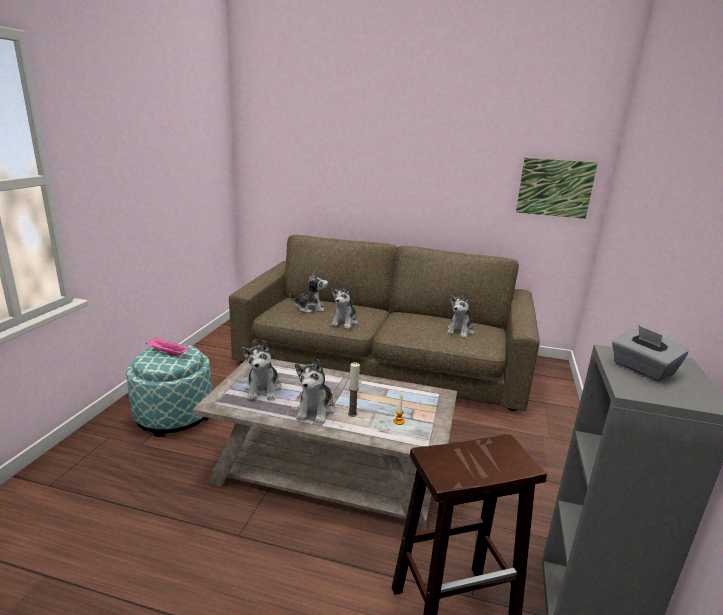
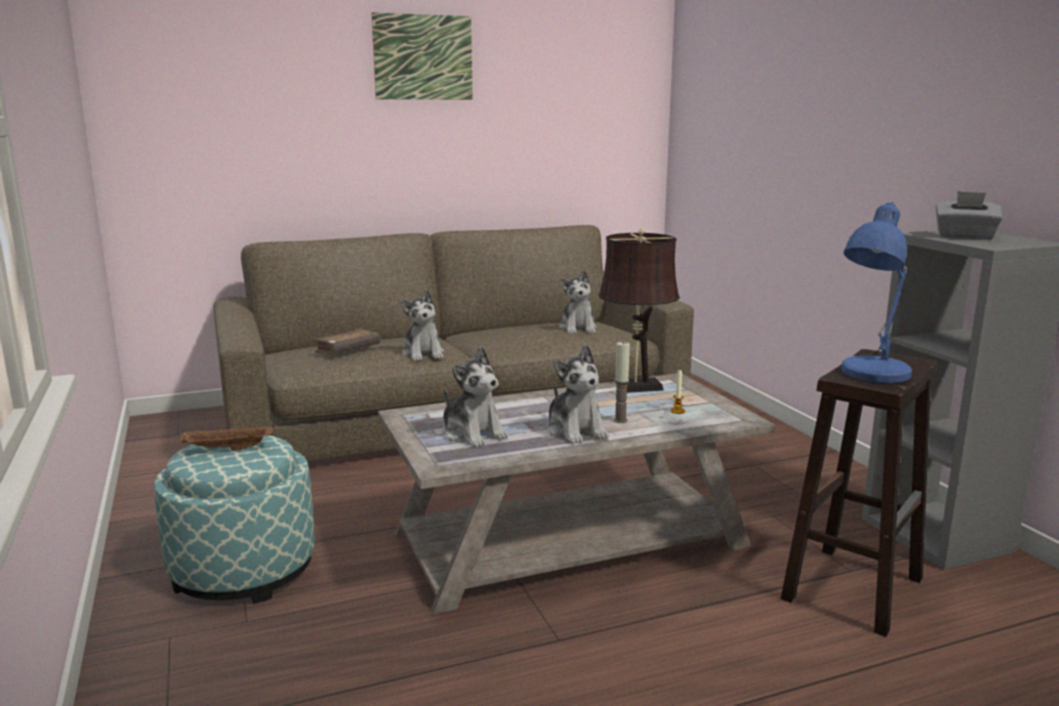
camera: 35 degrees left, 5 degrees down
pink tray [146,337,191,356] -> brown tray [180,424,274,451]
plush toy [289,270,328,313] -> brown book [313,329,380,354]
picture [516,158,598,219] -> picture moved to [371,12,473,100]
none -> brown table lamp [599,229,680,393]
none -> blue table lamp [841,202,912,383]

